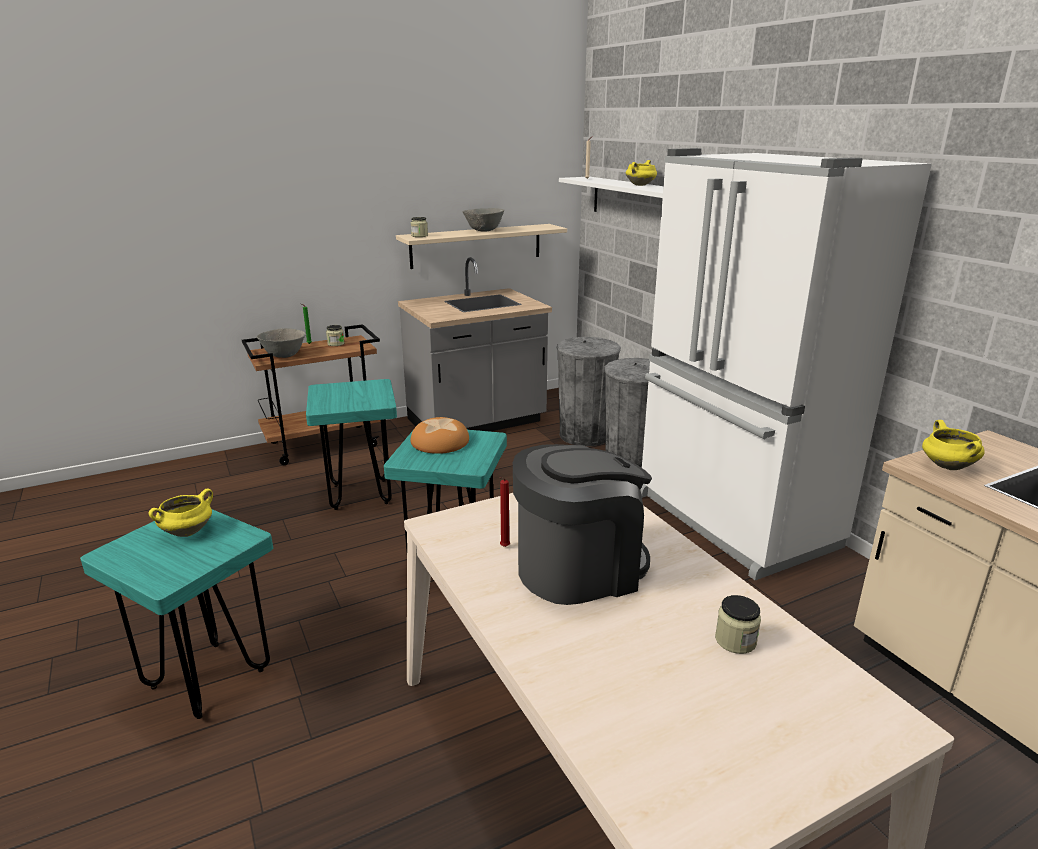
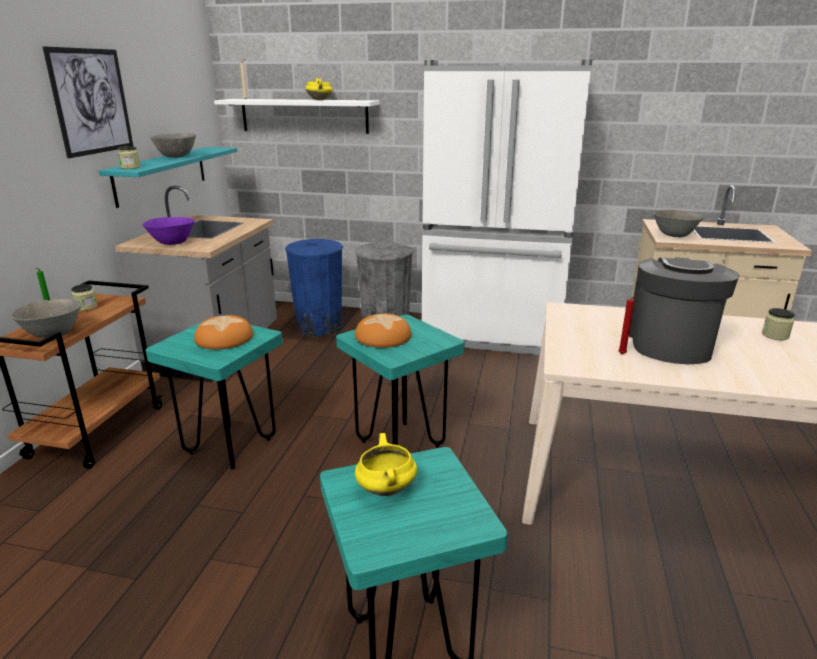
camera: 50 degrees left, 0 degrees up
beige shelf [396,224,567,269] -> turquoise shelf [98,147,237,208]
grey trash can [556,337,621,446] -> blue trash can [285,239,343,336]
yellow cooking pot [922,420,984,470] -> grey bowl [653,210,703,237]
none -> picture [43,46,133,158]
none -> purple bowl [143,217,195,245]
none -> bread [194,315,253,350]

